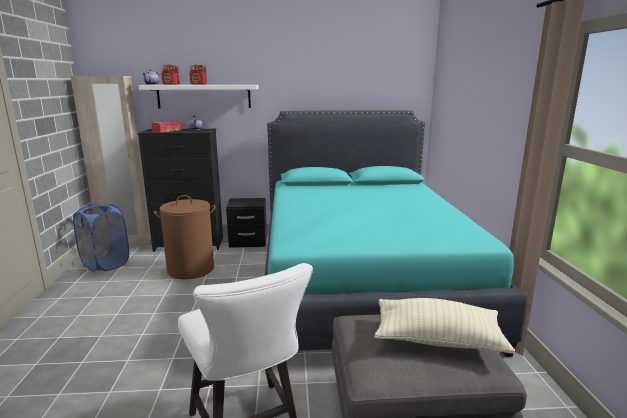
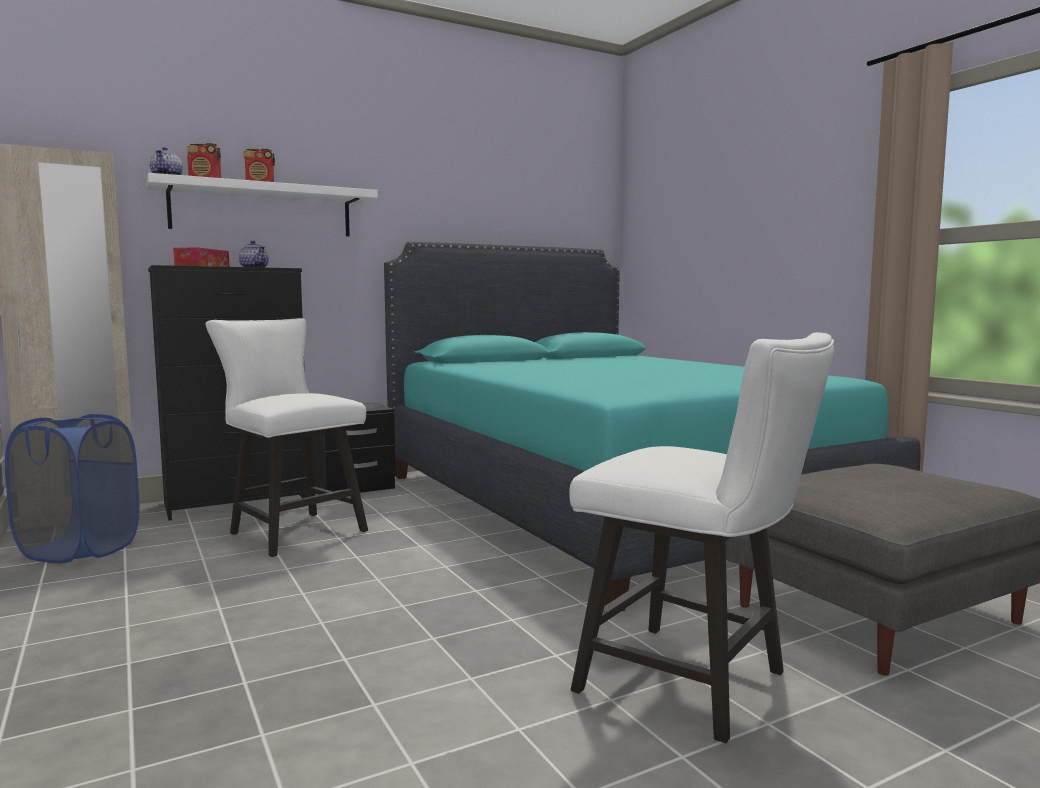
camera: 25 degrees left, 10 degrees down
brown laundry basket [154,195,216,279] -> white chair [206,318,368,557]
beige pillow [374,298,515,354] -> none

